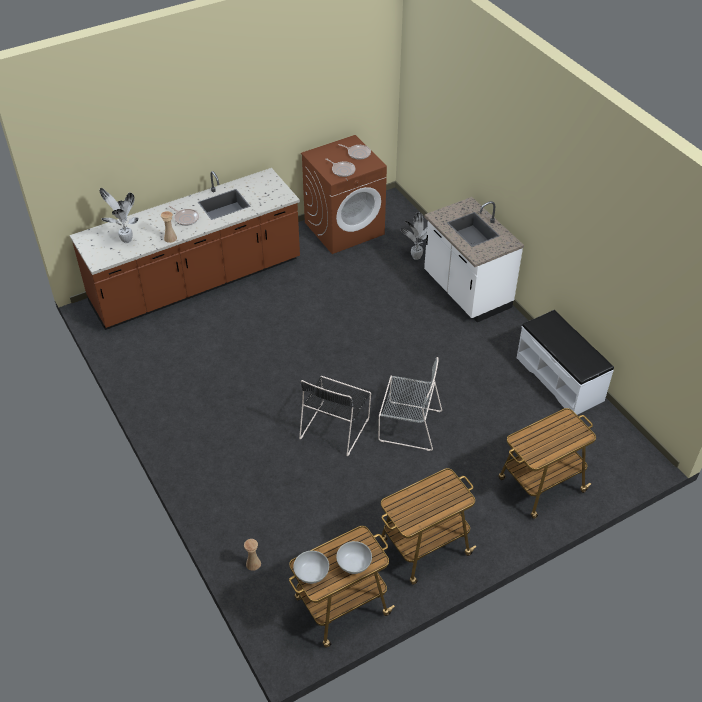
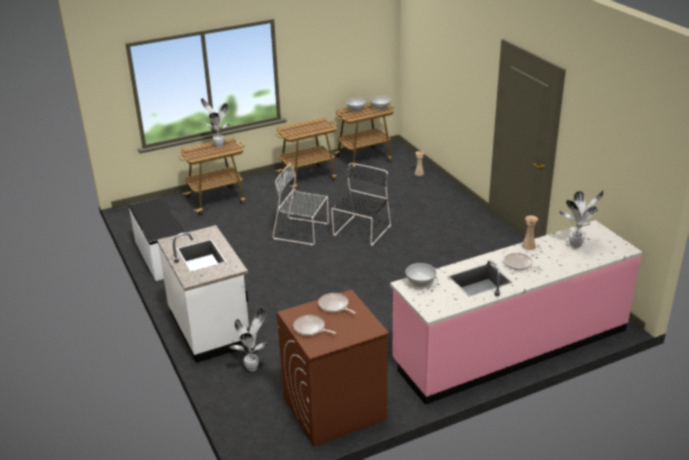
camera: 175 degrees left, 15 degrees down
brown counter [70,168,300,330] -> pink counter [390,220,643,405]
none -> potted plant [200,98,230,147]
none -> white bowl [405,263,437,287]

